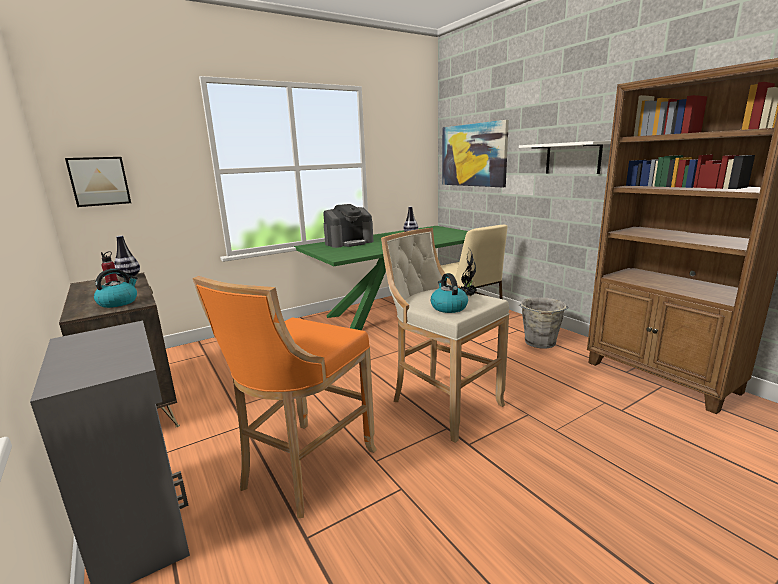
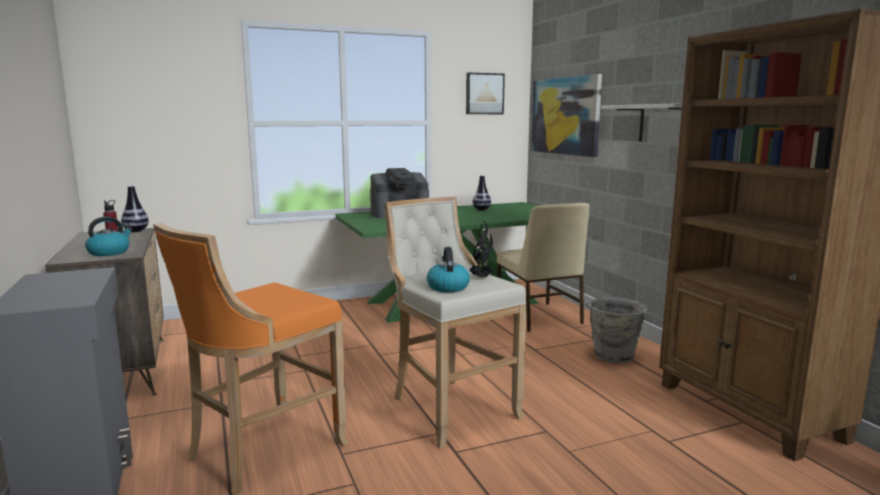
camera: 10 degrees right, 5 degrees down
picture [65,157,131,207] -> picture moved to [466,72,505,114]

